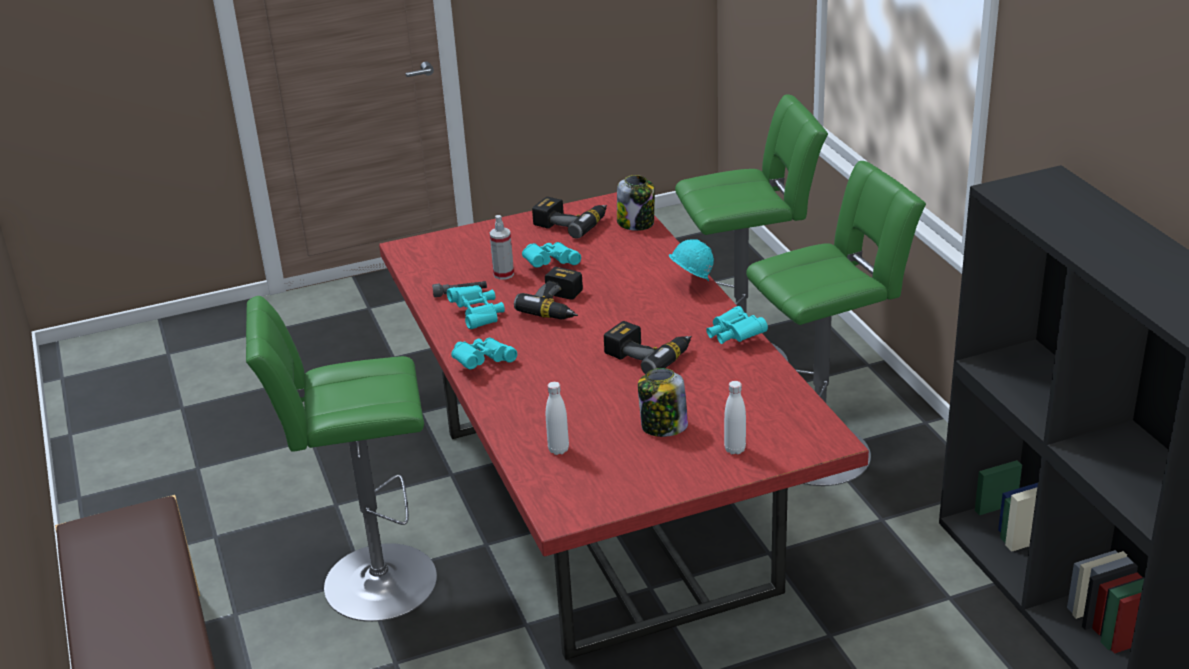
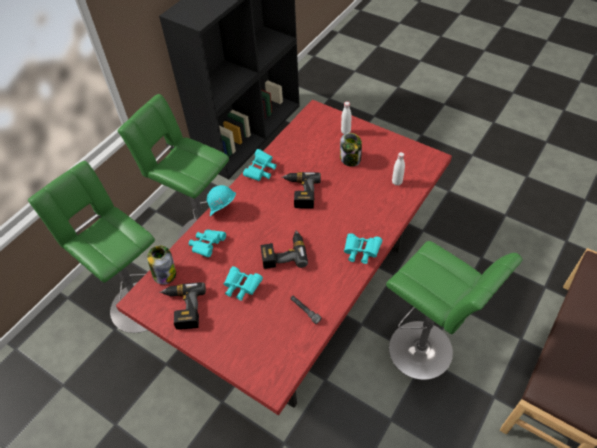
camera: 125 degrees left, 20 degrees up
turquoise binoculars [447,285,505,329] -> turquoise binoculars moved to [189,229,226,257]
spray bottle [489,215,514,280] -> none

